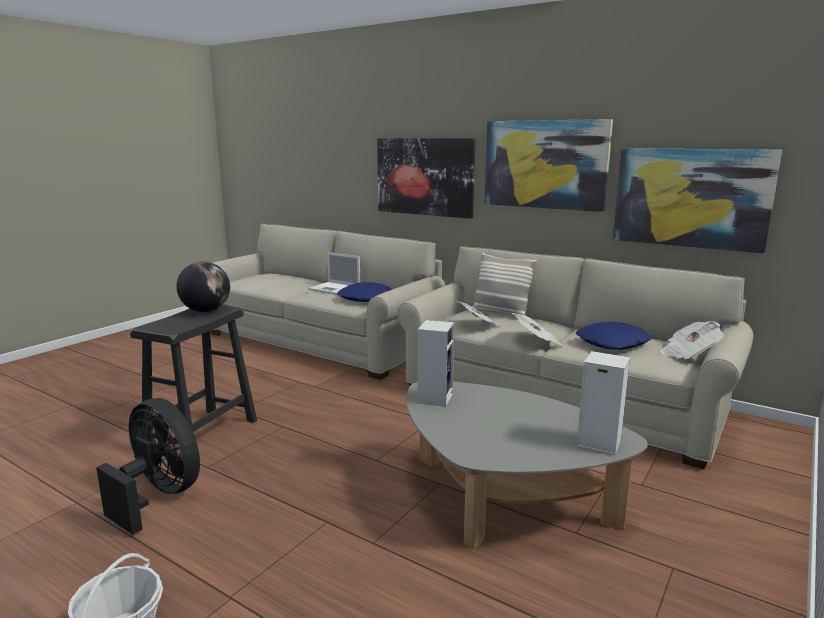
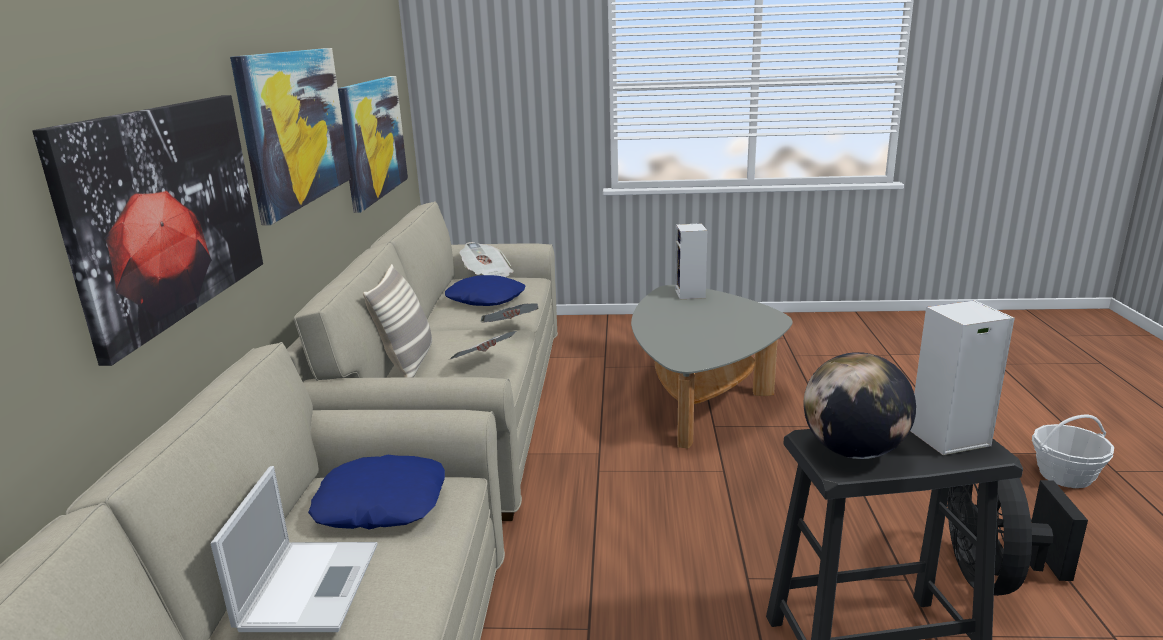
camera: 120 degrees left, 5 degrees up
speaker [417,320,454,407] -> speaker moved to [910,300,1015,455]

